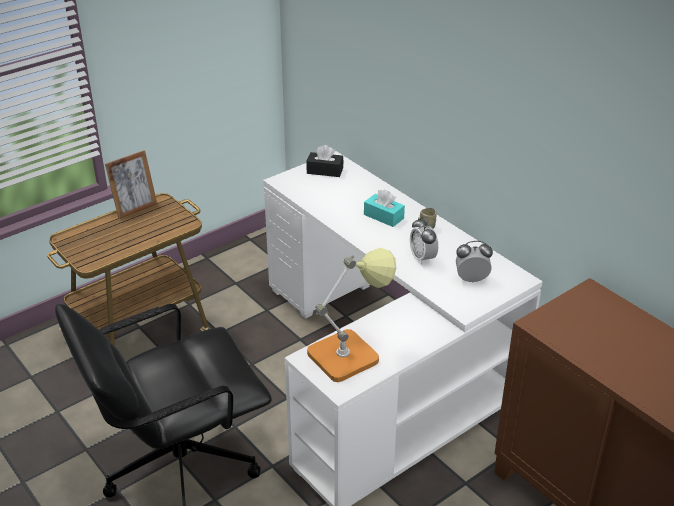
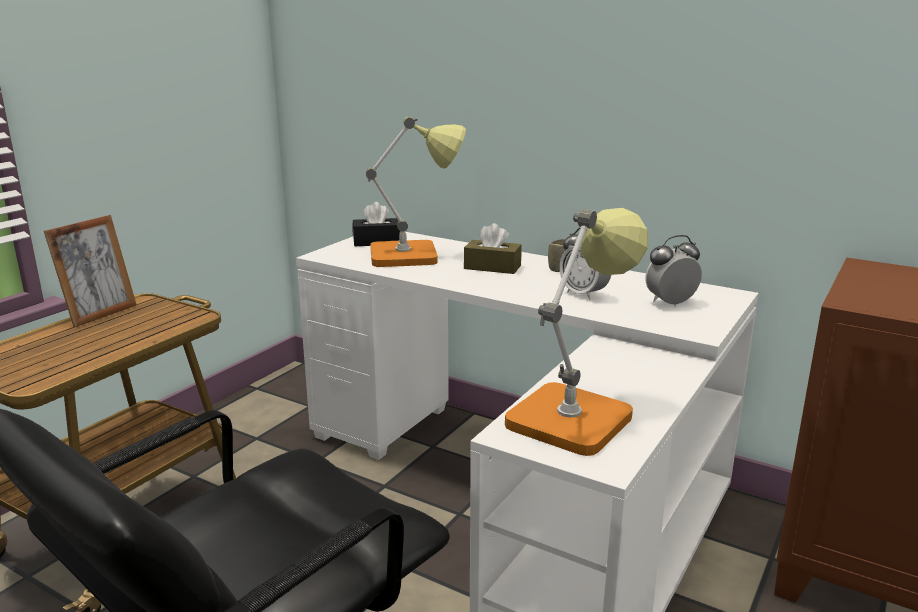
camera: 20 degrees left, 15 degrees down
turquoise tissue box [364,190,405,227] -> brown tissue box [464,223,522,274]
none -> table lamp [366,117,466,267]

